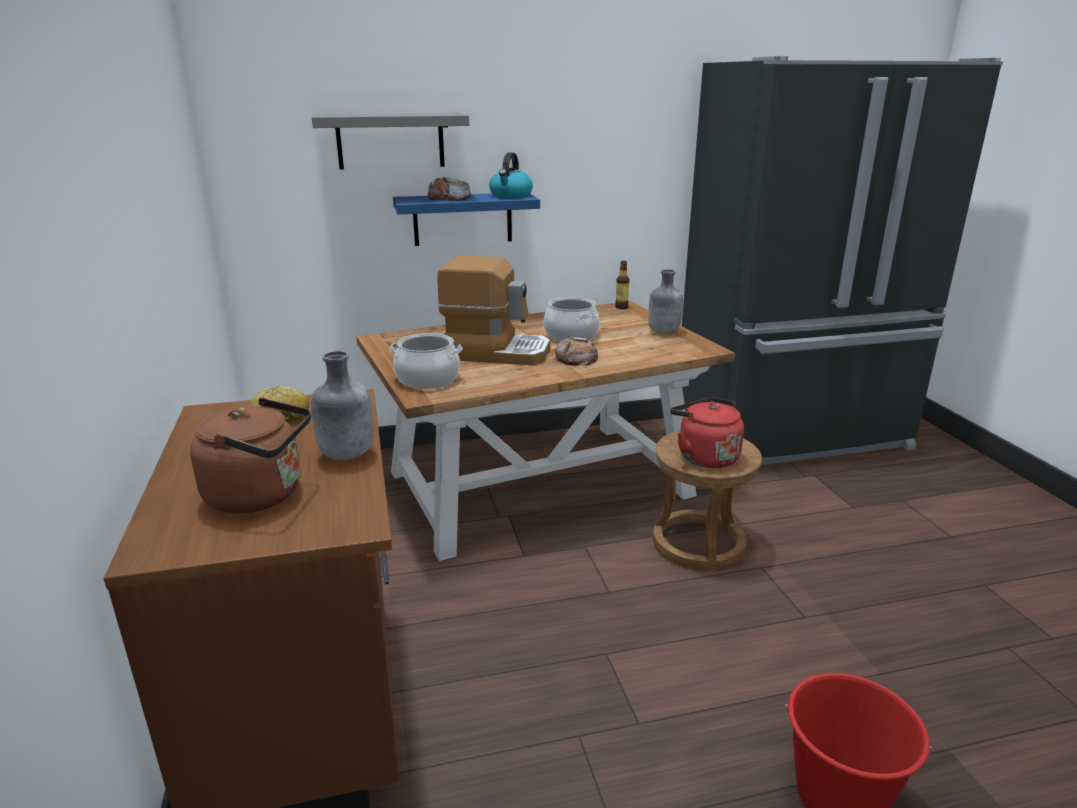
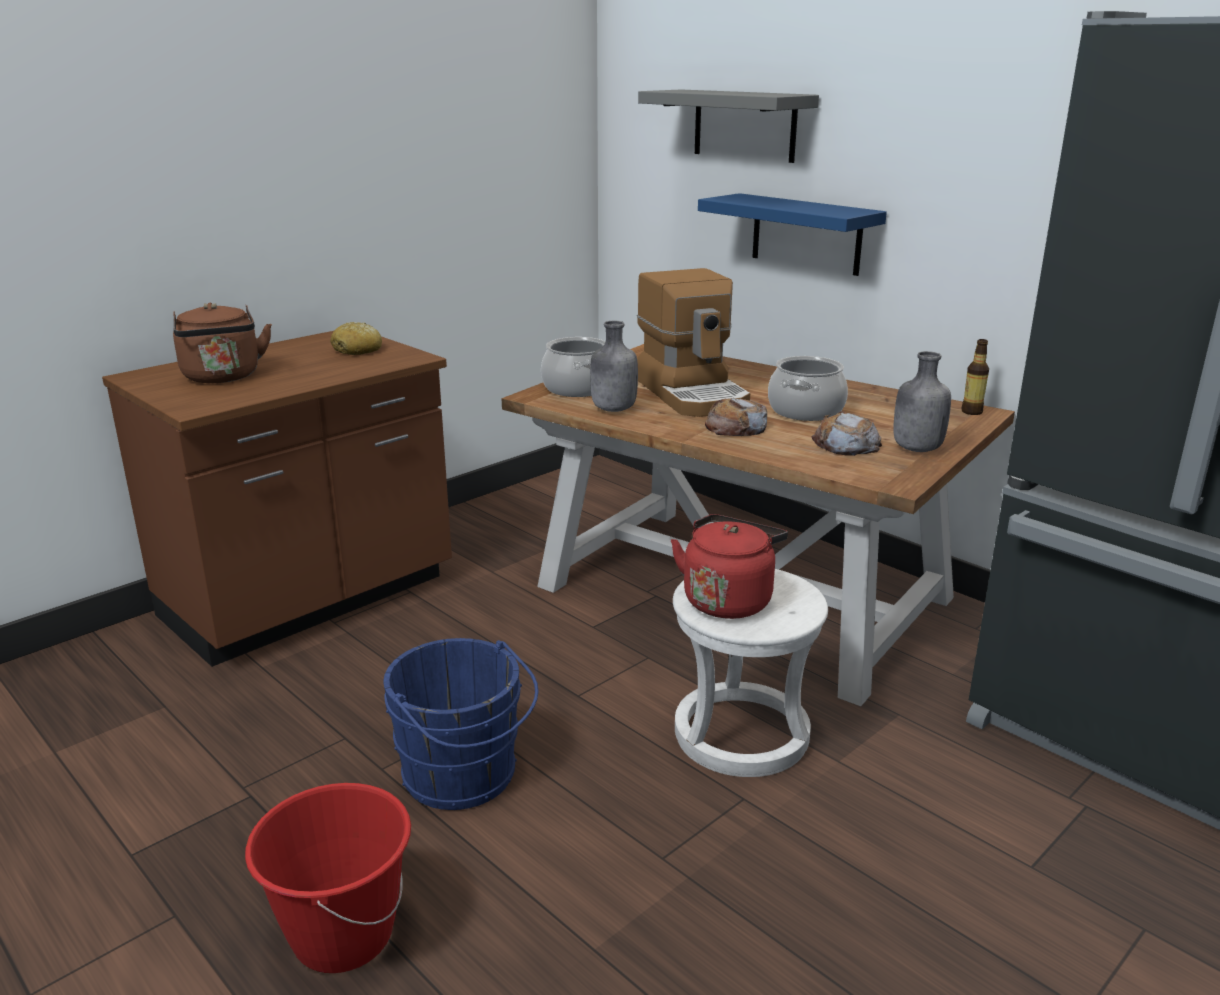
camera: 60 degrees right, 0 degrees up
grey bottle [311,351,373,460] -> grey bottle moved to [590,321,638,412]
bread [428,177,472,201] -> bread moved to [812,411,882,456]
kettle [489,152,533,199] -> none
brown stool [653,431,762,571] -> white stool [673,569,828,777]
none -> blue bucket [384,638,539,810]

